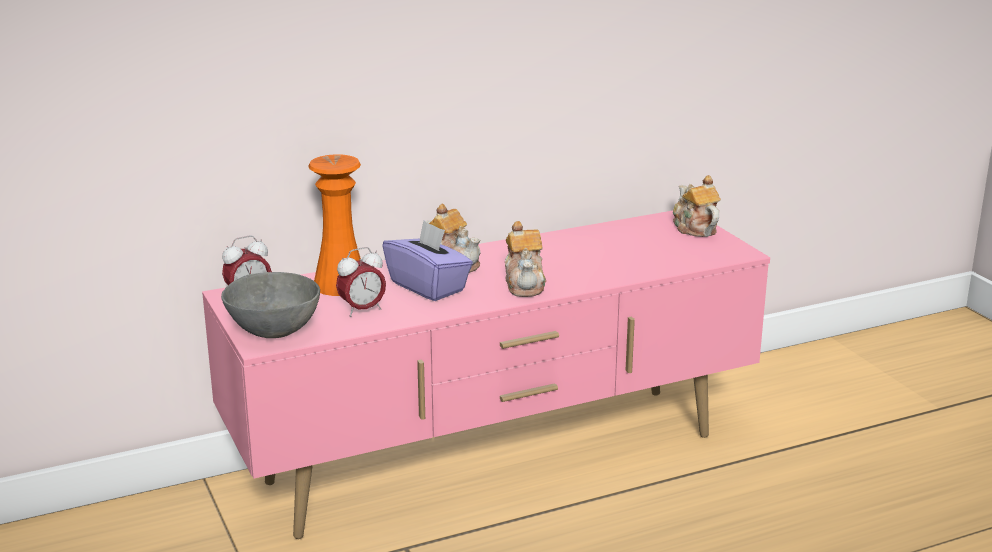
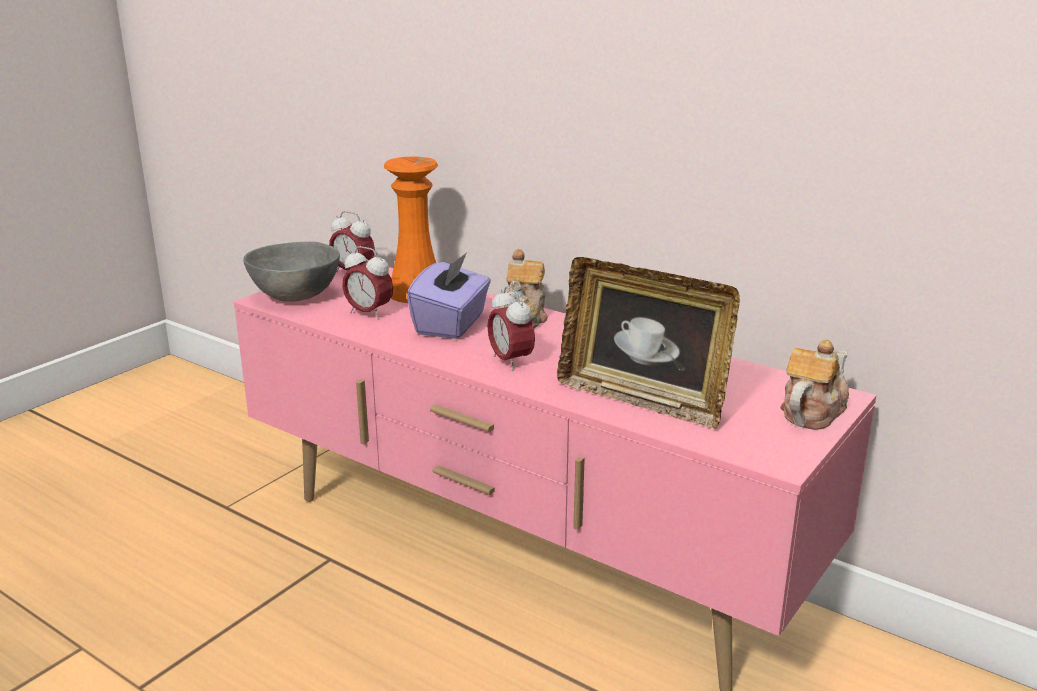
camera: 60 degrees right, 0 degrees up
teapot [505,221,546,297] -> alarm clock [487,286,535,371]
none -> picture frame [557,257,740,429]

